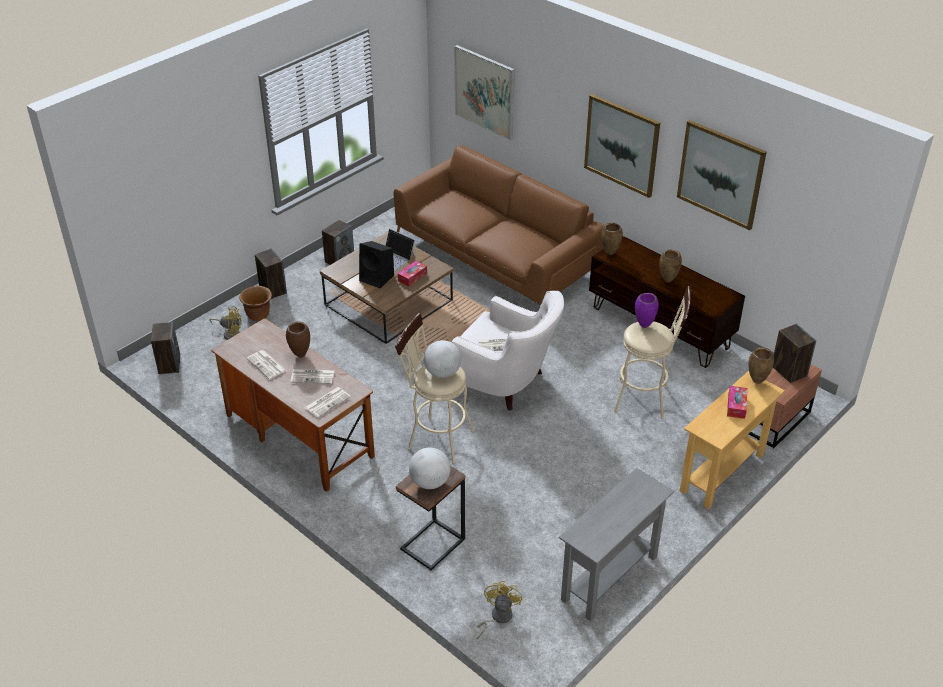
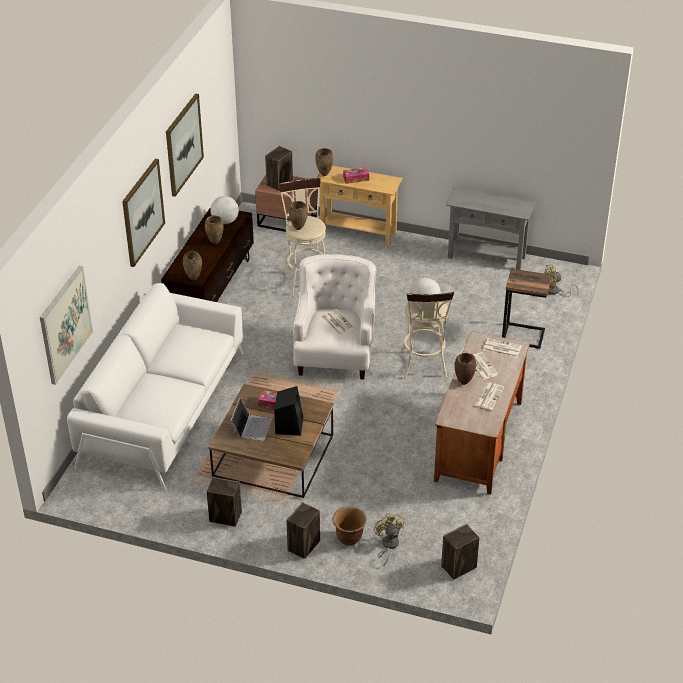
camera: 115 degrees left, 0 degrees up
brown sofa [394,145,604,305] -> white sofa [67,283,244,490]
globe [409,448,450,489] -> globe moved to [210,196,239,224]
purple vase [635,293,659,328] -> brown vase [289,201,308,230]

